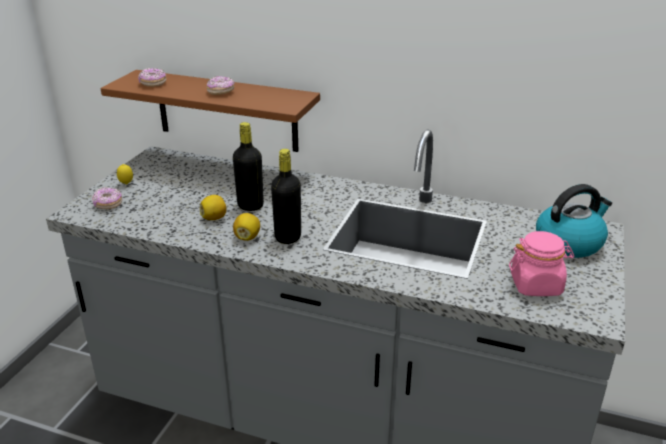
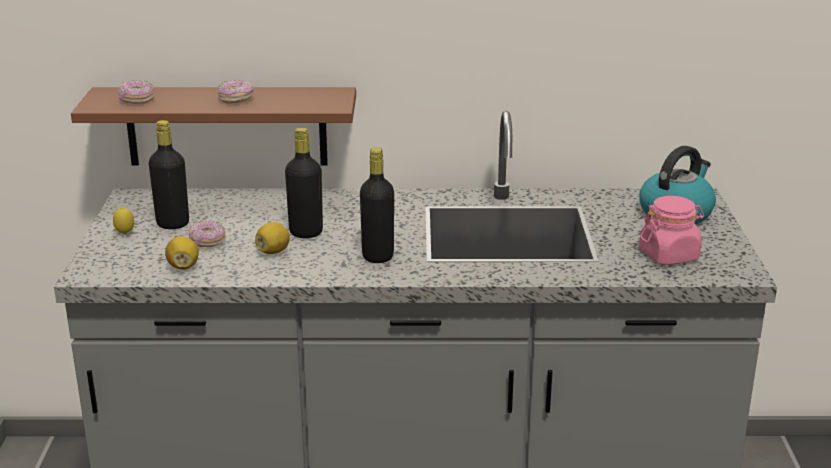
camera: 20 degrees left, 5 degrees down
donut [92,187,122,209] -> donut moved to [188,221,226,247]
lemon [233,213,260,241] -> lemon moved to [165,236,199,269]
none -> black bottle [149,120,189,229]

